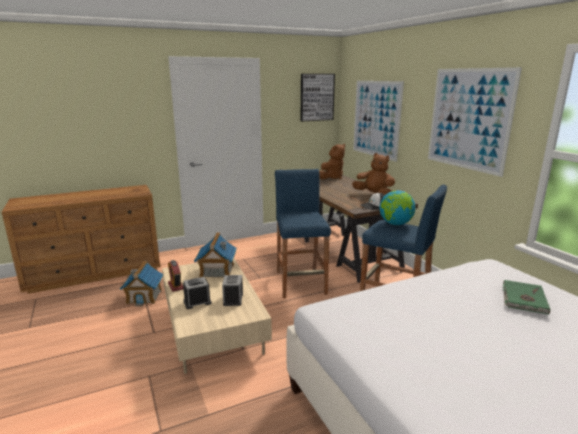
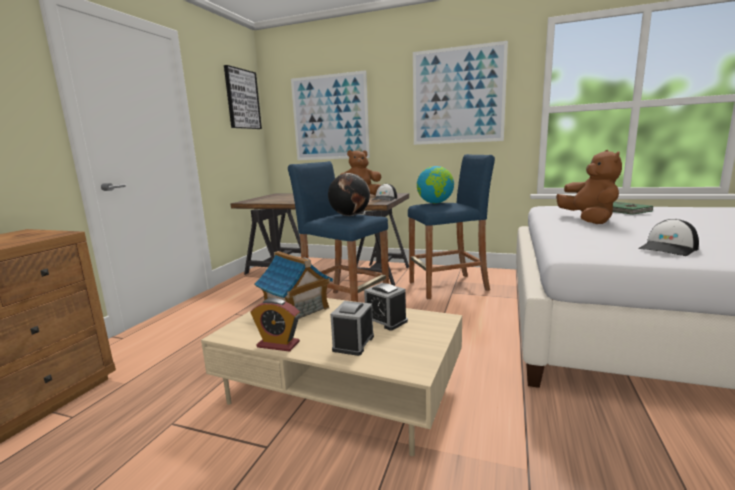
camera: 45 degrees left, 5 degrees down
toy house [120,261,163,306] -> none
brown plush toy [319,144,345,180] -> brown plush toy moved to [556,150,622,224]
none -> globe [328,173,370,216]
none -> cap [638,219,699,256]

